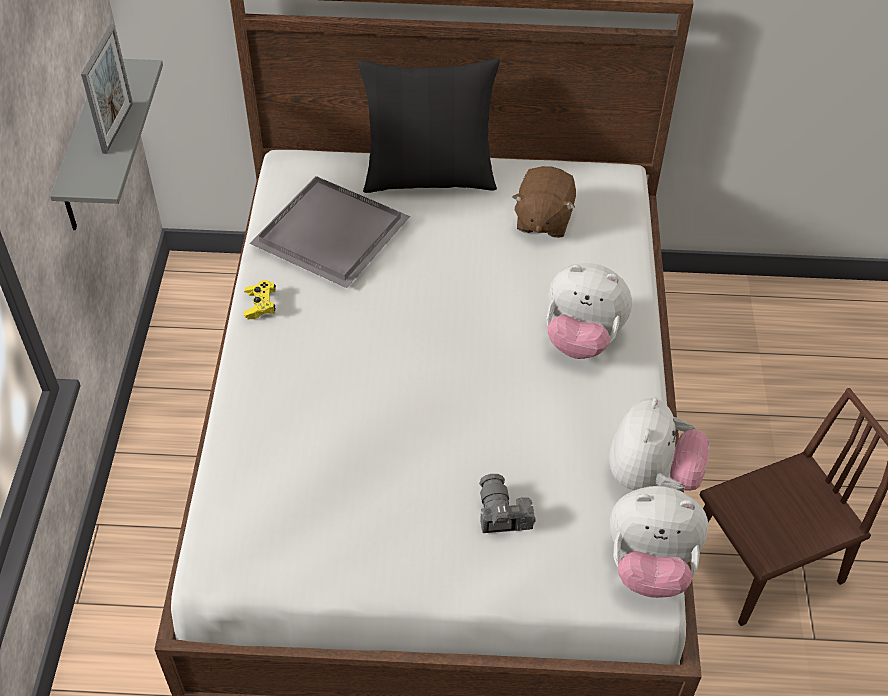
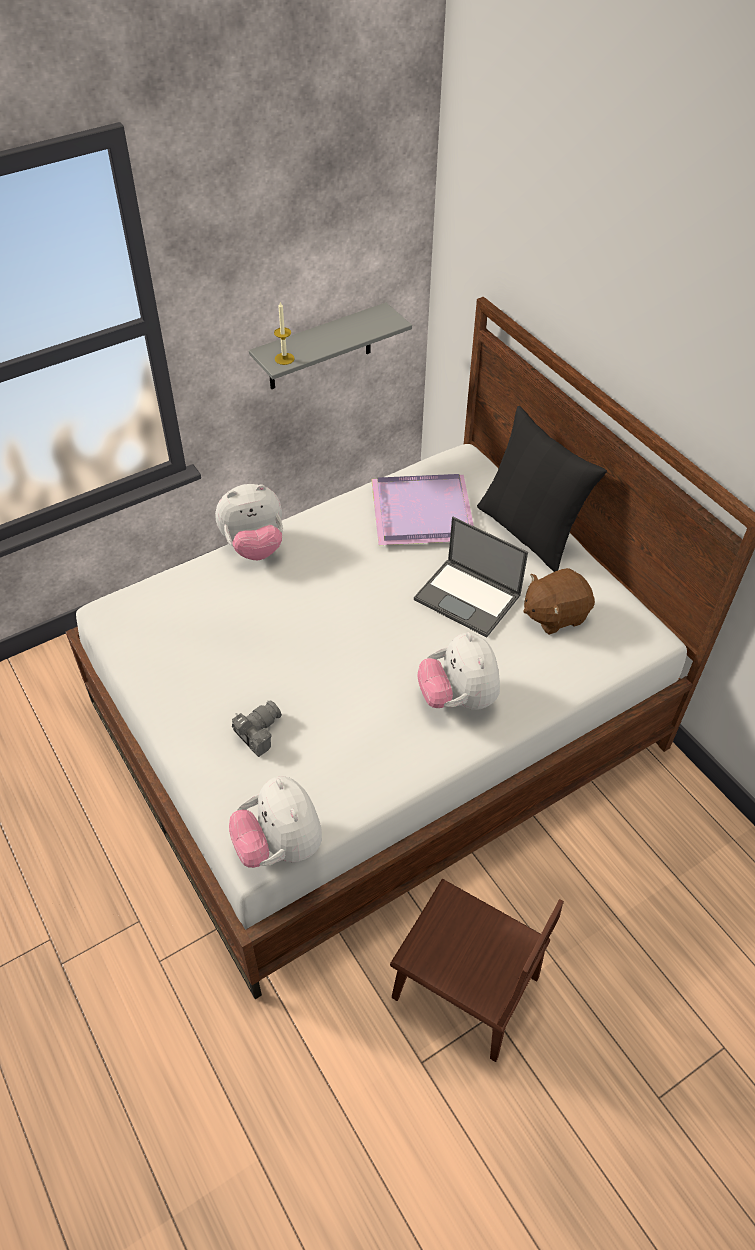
camera: 55 degrees right, 0 degrees up
picture frame [81,24,133,154] -> none
yellow game controller [244,280,276,319] -> none
grey tray [249,176,410,288] -> purple tray [371,474,474,545]
plush toy [609,397,709,491] -> plush toy moved to [215,484,283,560]
none -> candle [274,302,295,365]
none -> laptop [414,517,528,637]

